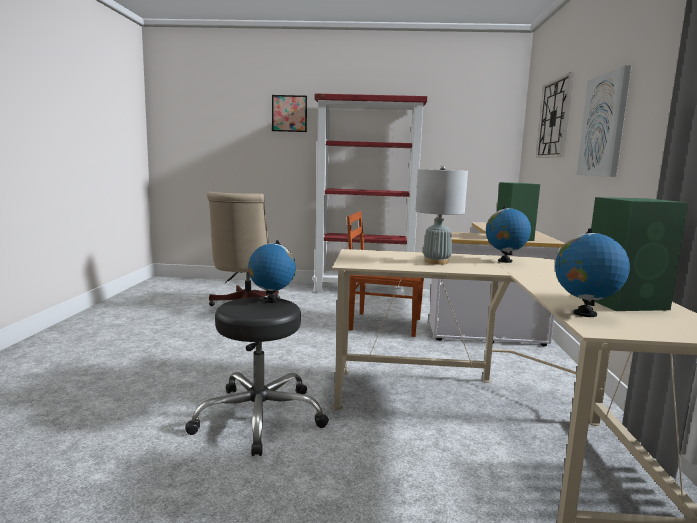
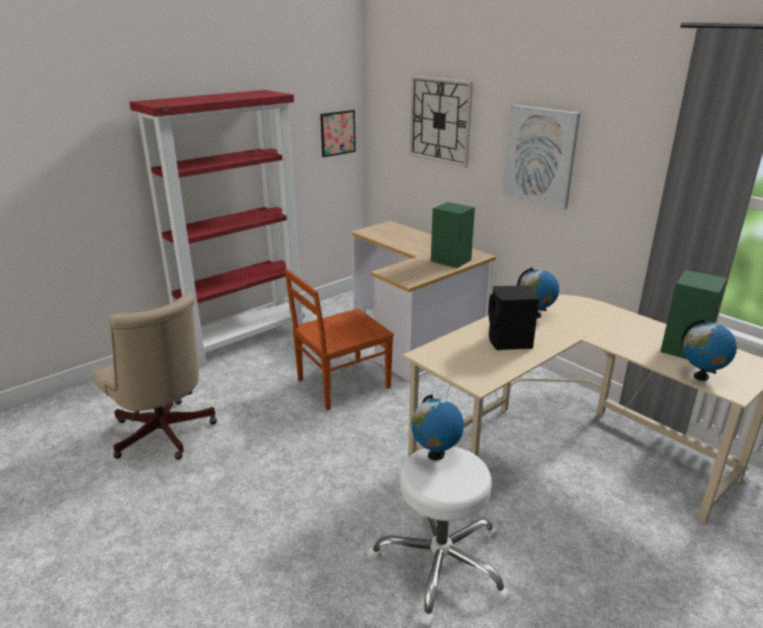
camera: 45 degrees left, 15 degrees up
black stool [185,297,329,456] -> white stool [367,446,510,627]
picture [272,95,307,132] -> picture moved to [320,110,356,157]
grey table lamp [415,166,468,265] -> black speaker [488,285,539,350]

